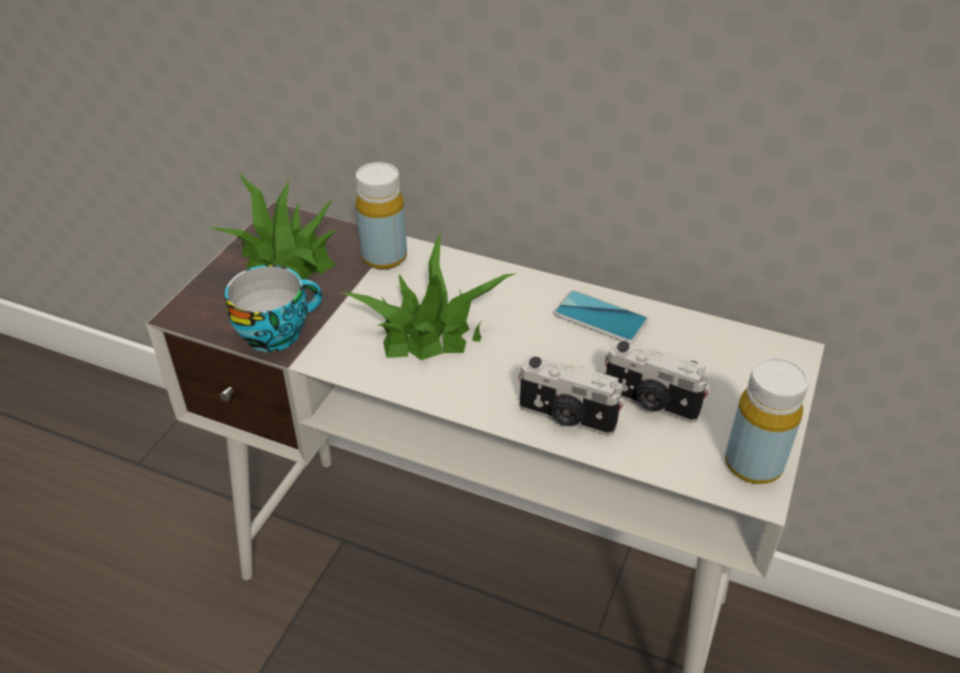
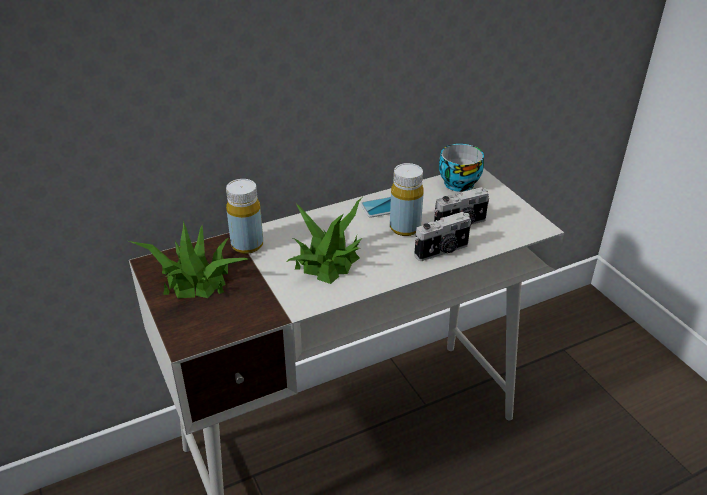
camera: 50 degrees left, 5 degrees down
cup [225,265,322,352] -> cup moved to [439,144,484,192]
yellow bottle [725,357,809,484] -> yellow bottle moved to [390,163,424,236]

